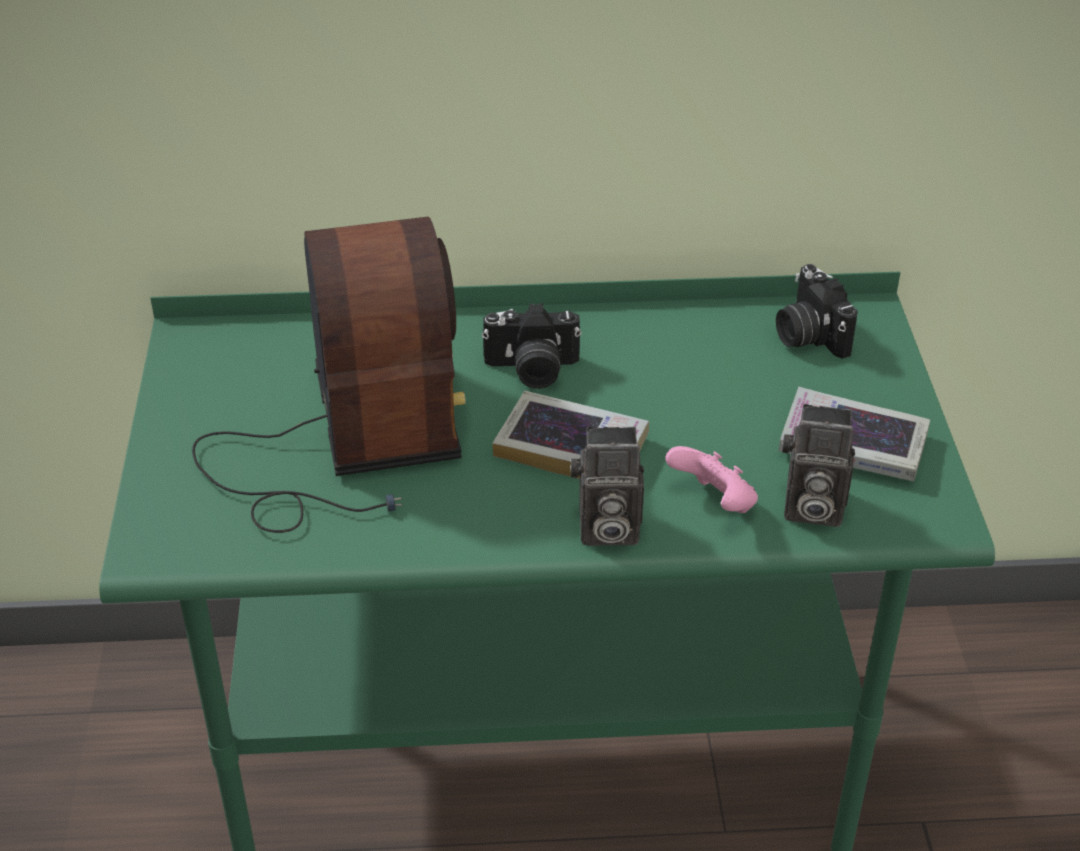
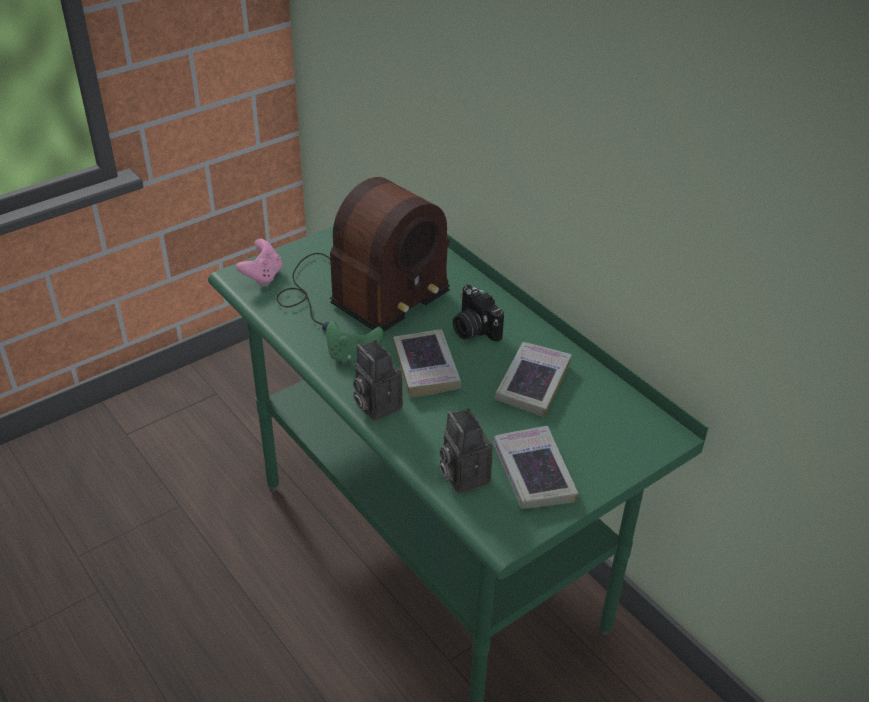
camera: 55 degrees right, 0 degrees up
pink game controller [665,446,758,513] -> pink game controller moved to [236,239,282,286]
camera [776,264,858,359] -> none
none -> green game controller [326,321,384,362]
none -> book [495,342,572,417]

